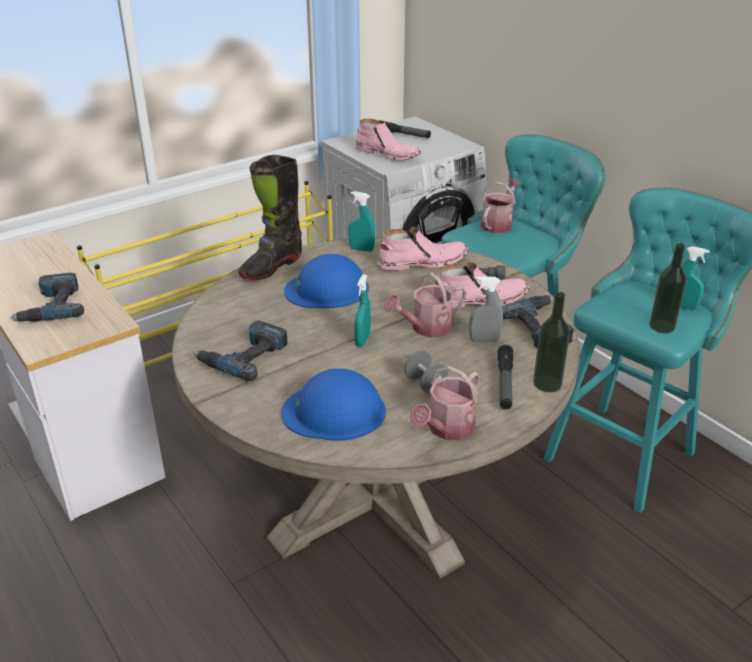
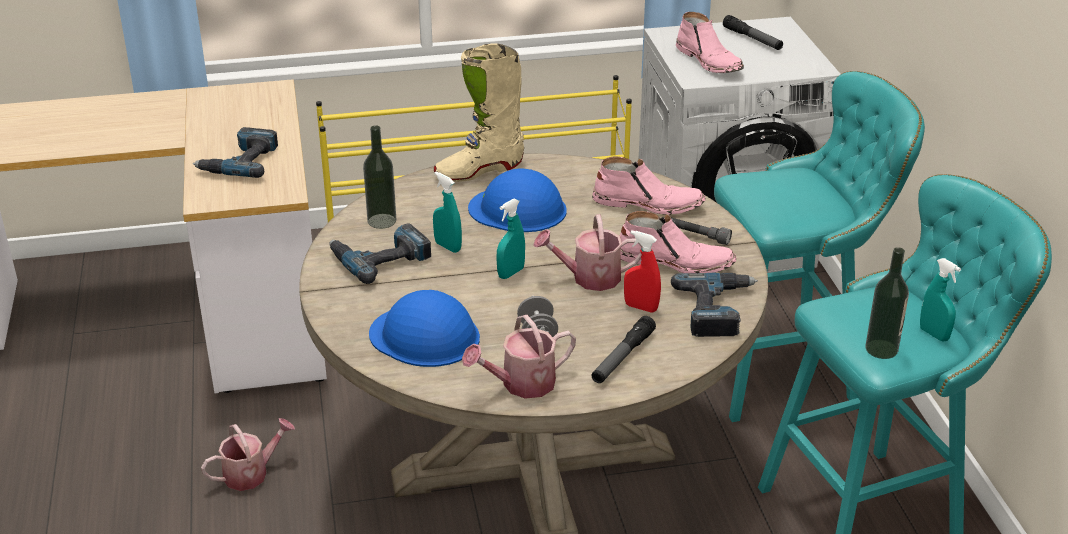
camera: 25 degrees right, 0 degrees up
black boot [238,155,302,280] -> beige boot [434,44,524,182]
turquoise spray bottle [348,191,375,252] -> turquoise spray bottle moved to [433,172,462,253]
grey spray bottle [469,276,503,342] -> red spray bottle [624,231,661,312]
watering can [481,179,522,233] -> watering can moved to [201,418,295,491]
bottle [533,292,570,392] -> bottle moved to [363,125,396,229]

